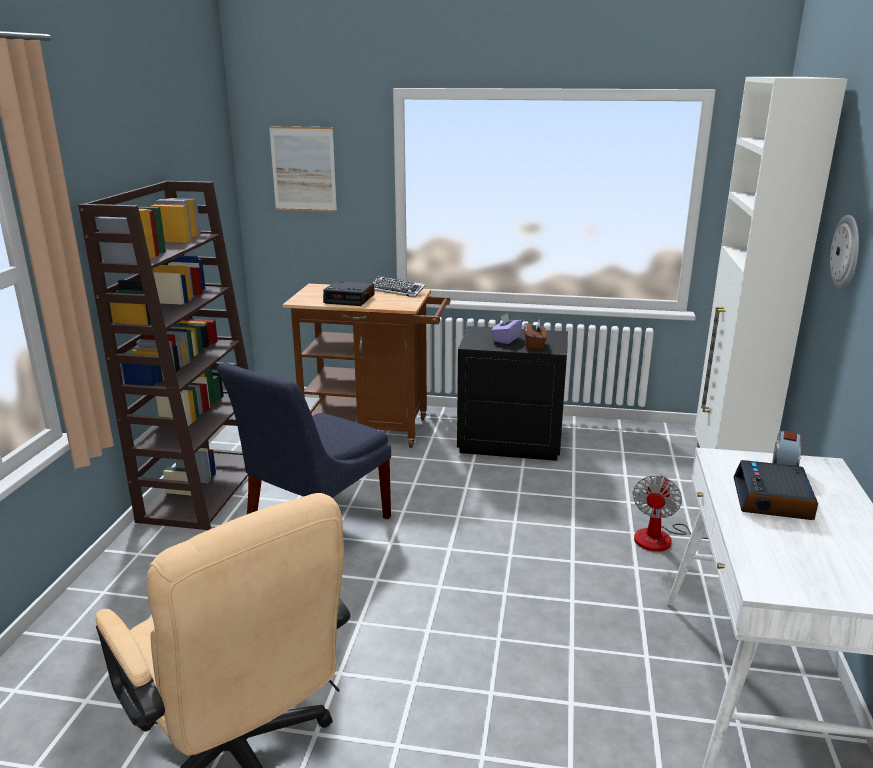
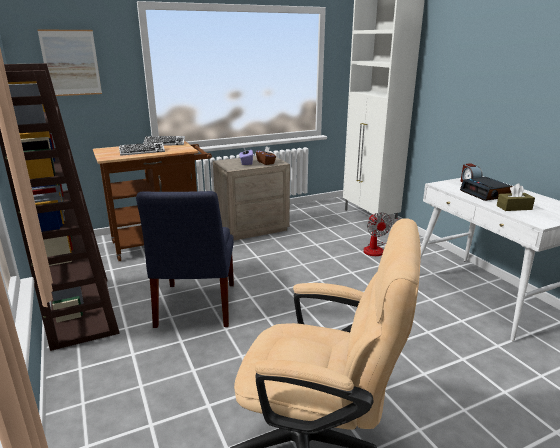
camera: 35 degrees left, 0 degrees up
alarm clock [323,281,374,306] -> keyboard [119,142,165,156]
black nightstand [457,326,568,461] -> beige nightstand [213,156,290,240]
wall clock [830,215,859,290] -> none
none -> brown tissue box [497,184,535,211]

